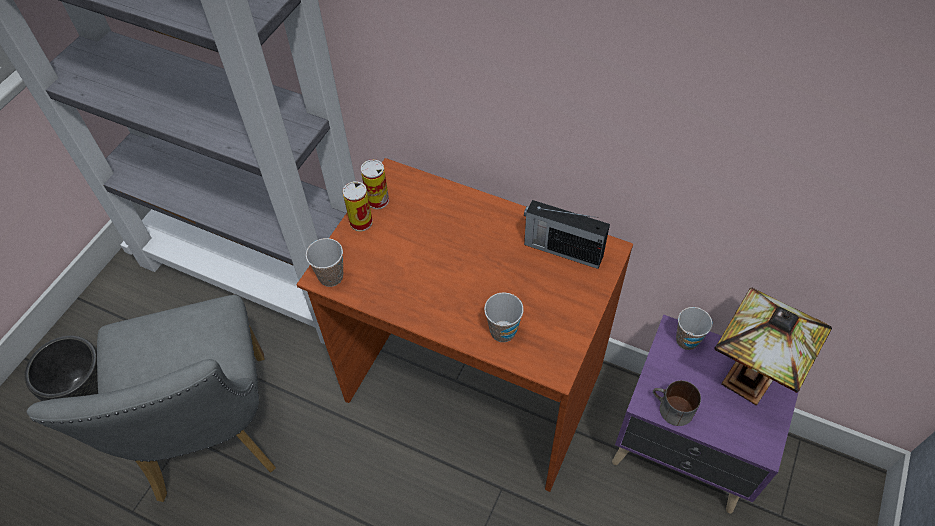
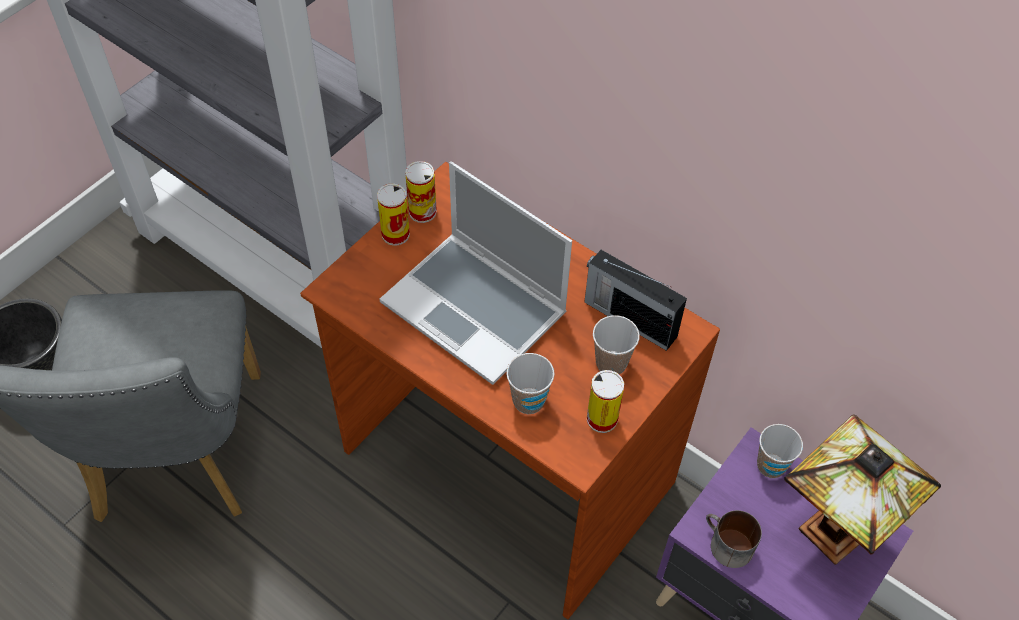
camera: 10 degrees right, 0 degrees up
cup [306,238,343,287] -> cup moved to [593,315,640,374]
none -> laptop [380,161,572,385]
none -> can [587,370,624,433]

